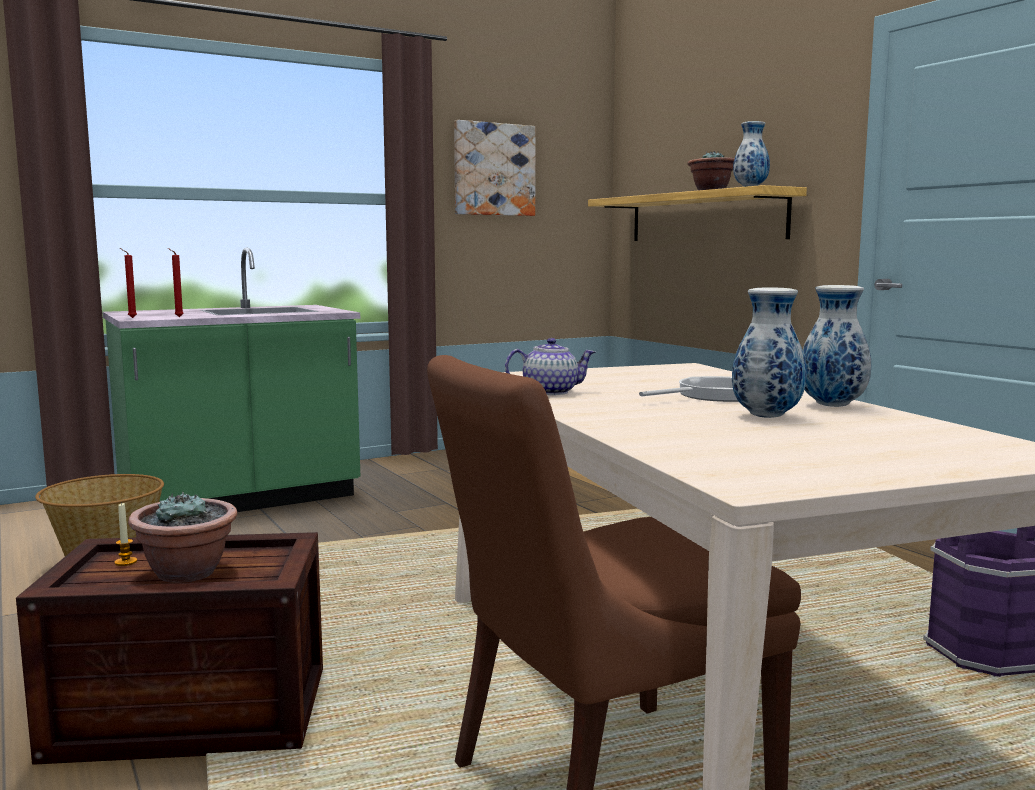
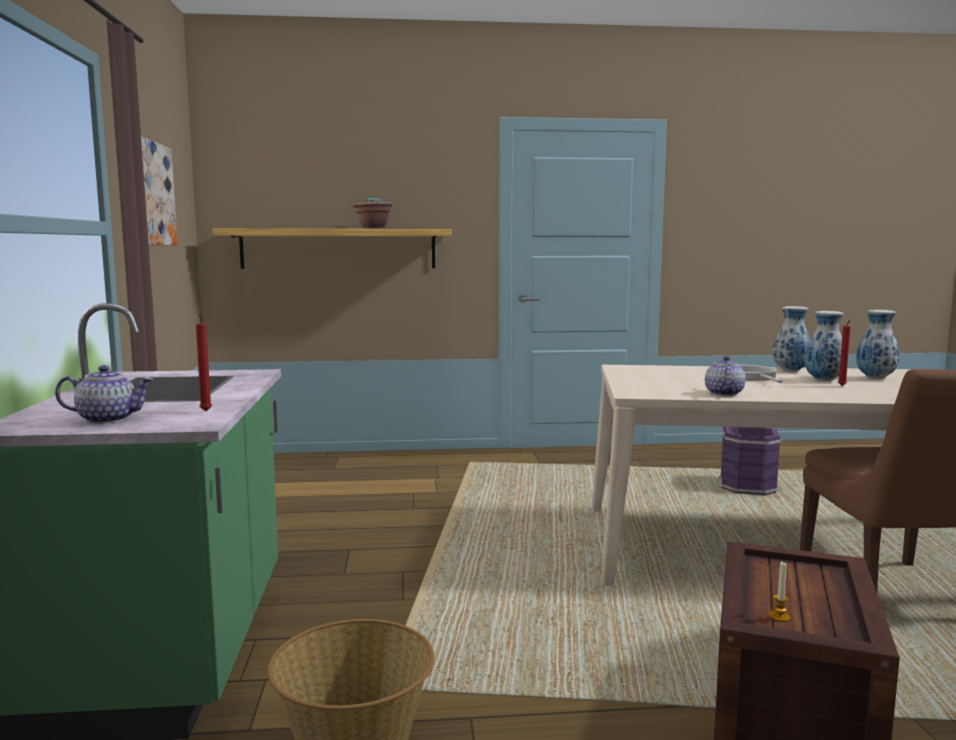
camera: 65 degrees left, 0 degrees up
red candle [120,248,137,318] -> red candle moved to [838,320,851,386]
potted plant [128,492,237,583] -> none
vase [733,121,770,187] -> vase moved to [856,310,899,379]
none -> teapot [55,365,153,424]

